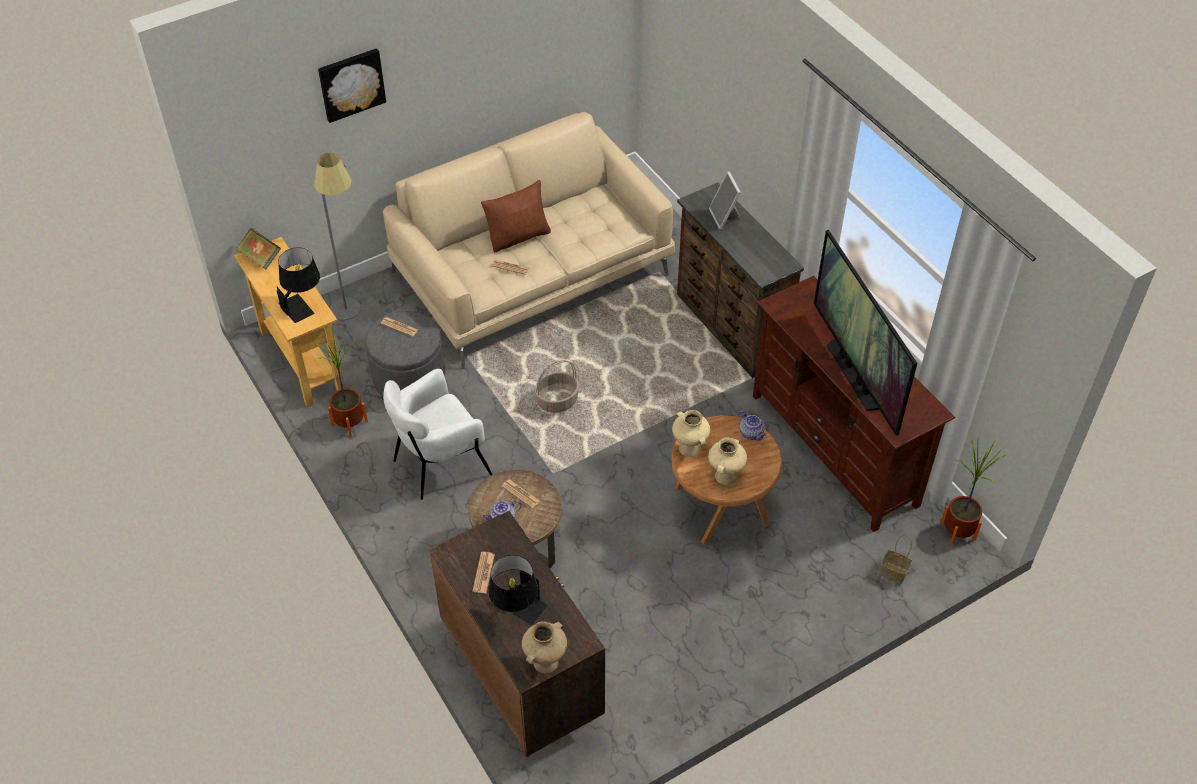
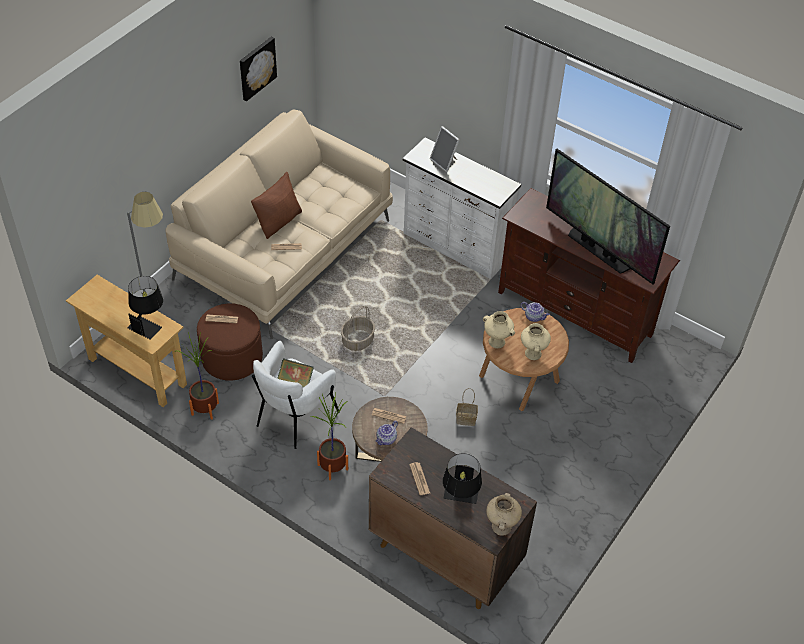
camera: 25 degrees left, 0 degrees up
book [236,228,281,269] -> book moved to [277,358,314,388]
picture [318,48,386,123] -> picture moved to [240,37,277,101]
grey ottoman [365,311,445,396] -> brown ottoman [197,303,263,381]
brown dresser [677,183,804,378] -> white dresser [402,138,521,279]
basket [879,535,912,584] -> basket moved to [456,388,478,426]
potted plant [940,441,1005,546] -> potted plant moved to [311,393,348,480]

